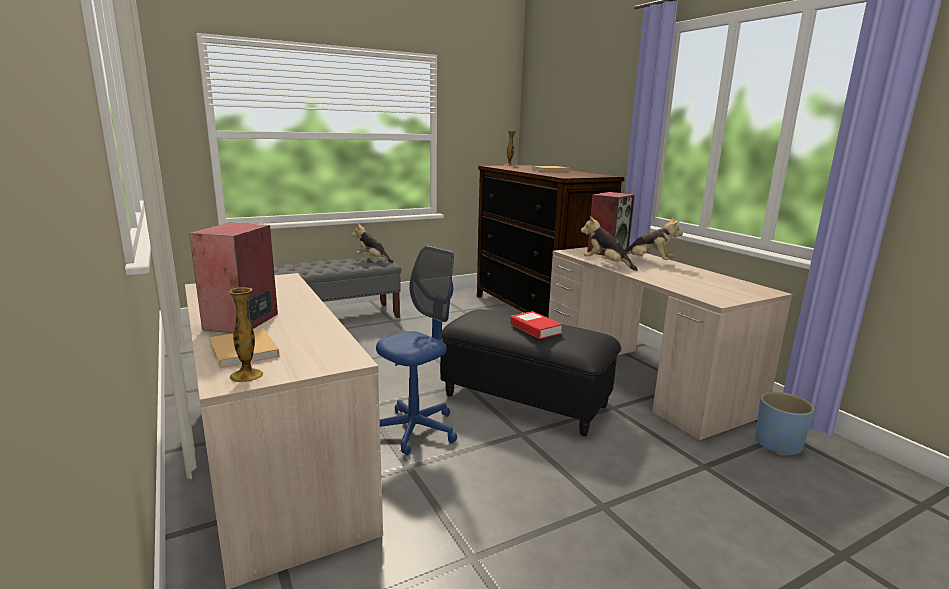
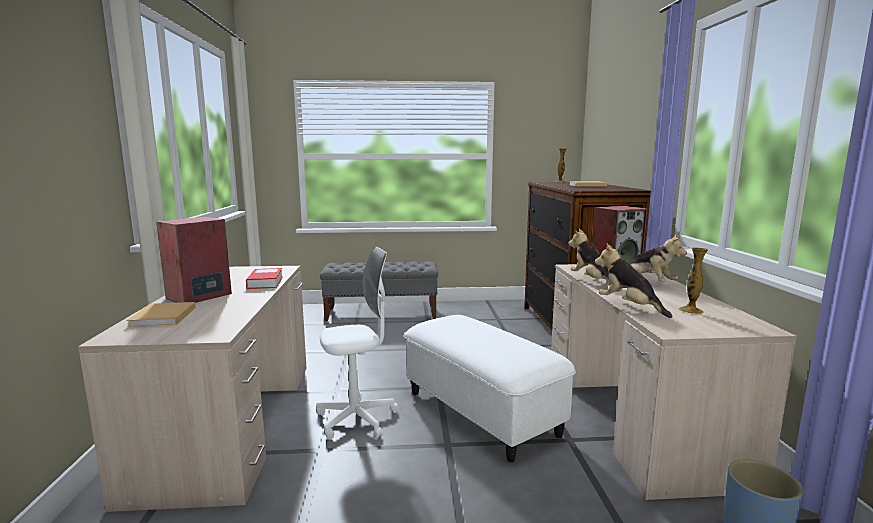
camera: 25 degrees right, 5 degrees down
vase [229,288,263,382] -> vase moved to [679,247,708,314]
plush toy [352,224,394,263] -> plush toy moved to [595,244,673,318]
blue office chair [376,246,457,455] -> white office chair [316,247,399,440]
black ottoman [440,309,622,436] -> white ottoman [403,315,576,462]
book [510,311,562,339] -> book moved to [246,268,283,289]

